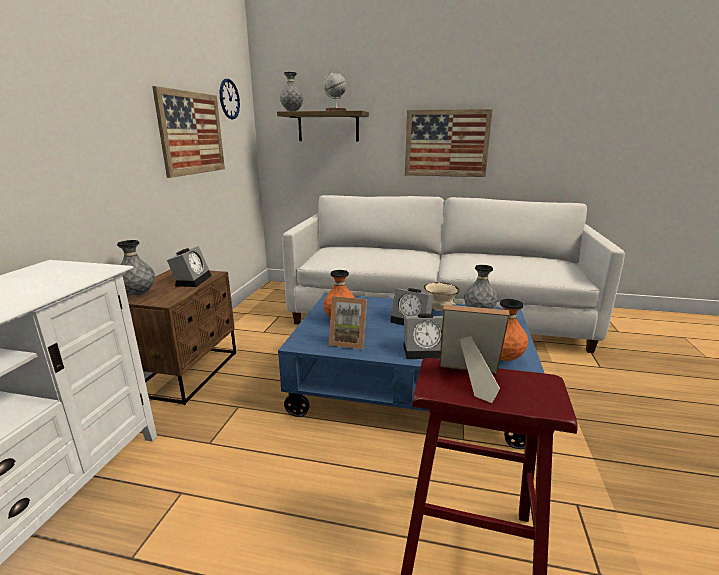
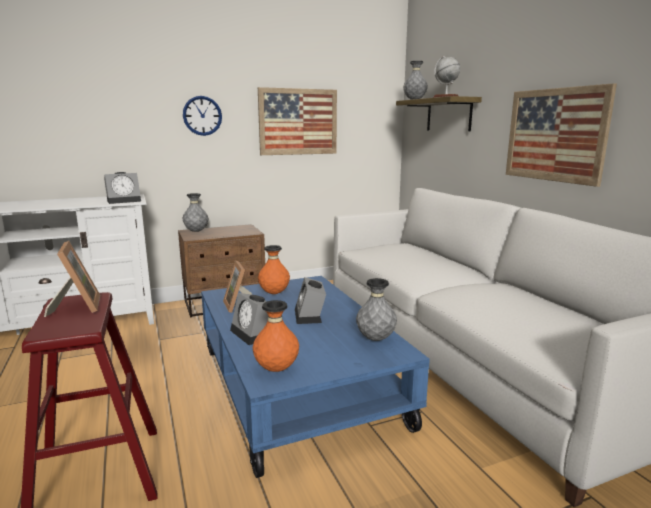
camera: 55 degrees right, 5 degrees down
alarm clock [167,246,212,287] -> alarm clock moved to [104,172,141,204]
wall clock [220,79,240,119] -> wall clock moved to [183,96,222,136]
beige bowl [424,282,460,311] -> none

